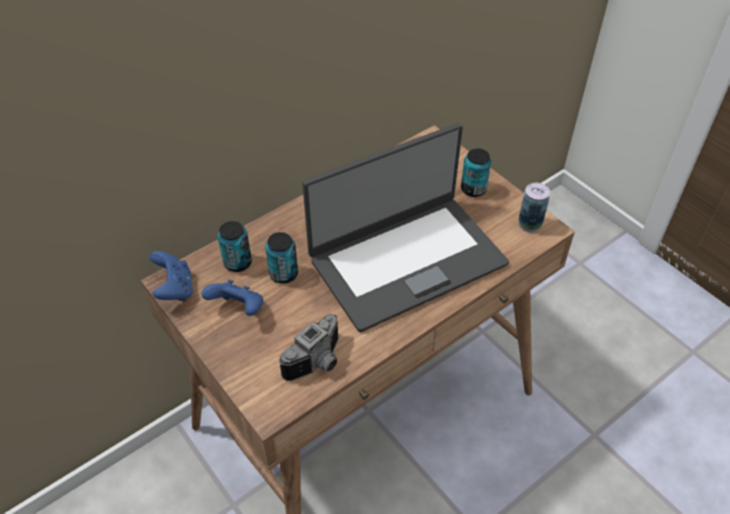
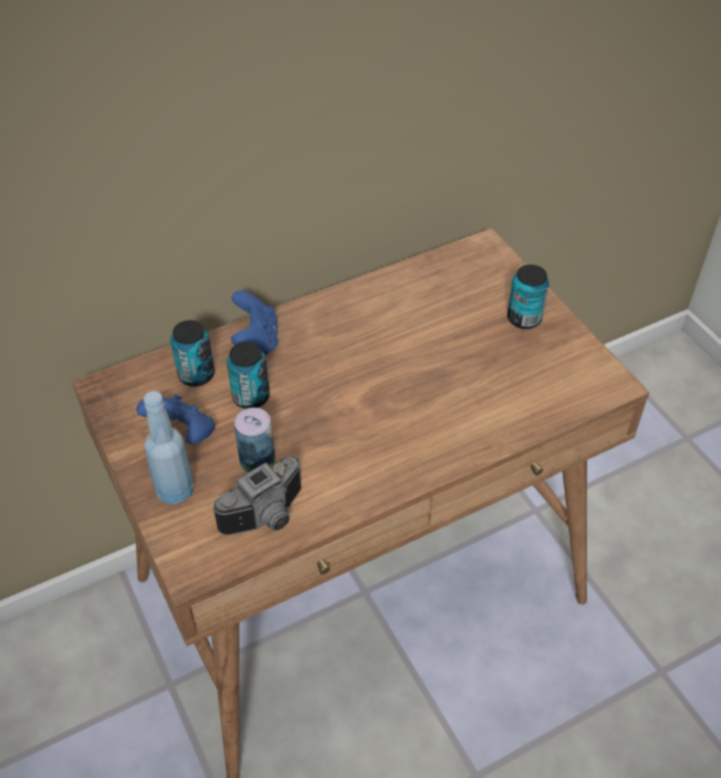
camera: 10 degrees right, 0 degrees up
blue game controller [149,251,193,301] -> blue game controller moved to [231,291,278,355]
laptop [302,123,509,332] -> none
can [518,183,550,233] -> can moved to [234,408,275,474]
none -> blue bottle [143,391,194,505]

